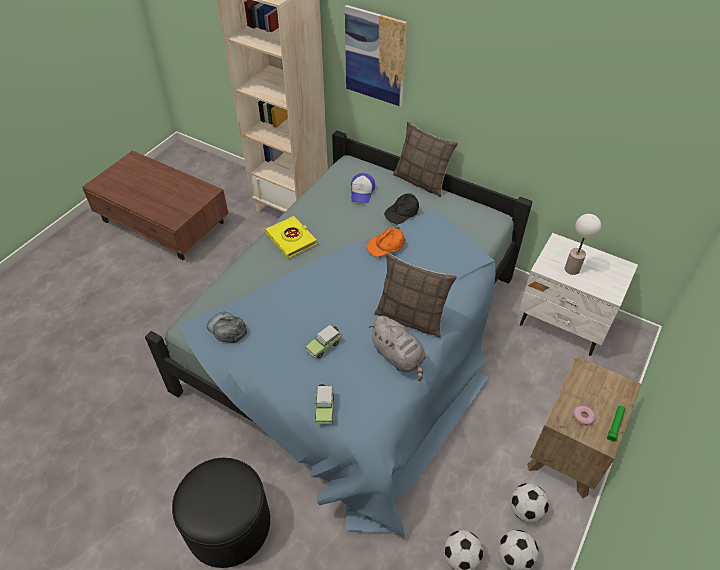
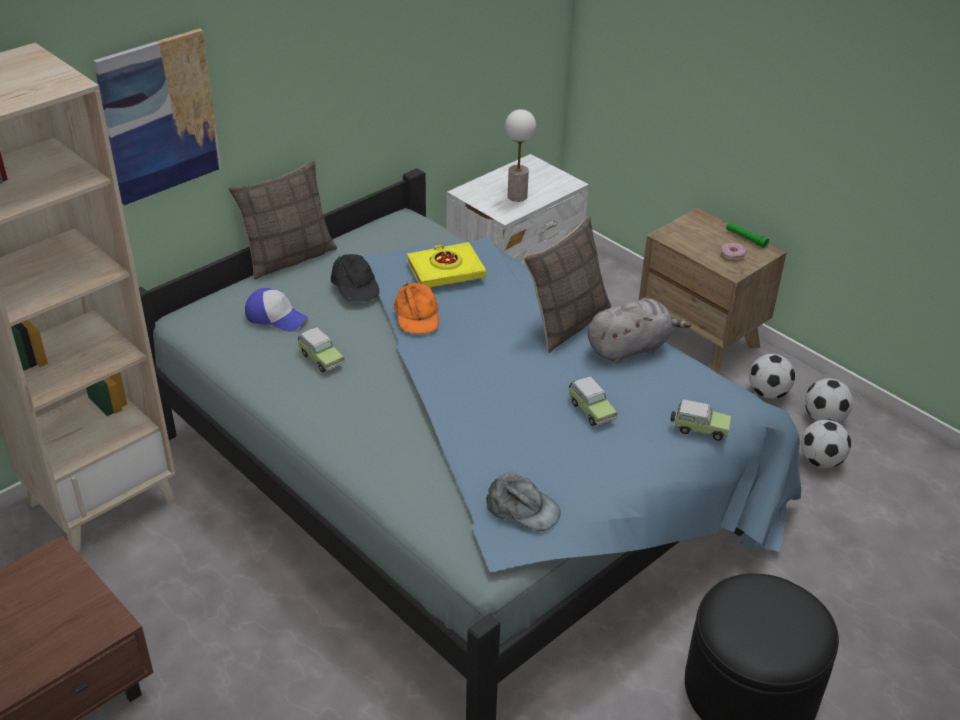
camera: 75 degrees left, 10 degrees down
grey cap [207,312,247,343] -> grey cap turned 120 degrees counterclockwise [486,472,561,531]
yellow book [265,216,317,258] -> yellow book moved to [407,242,486,287]
none -> toy car [298,327,344,373]

